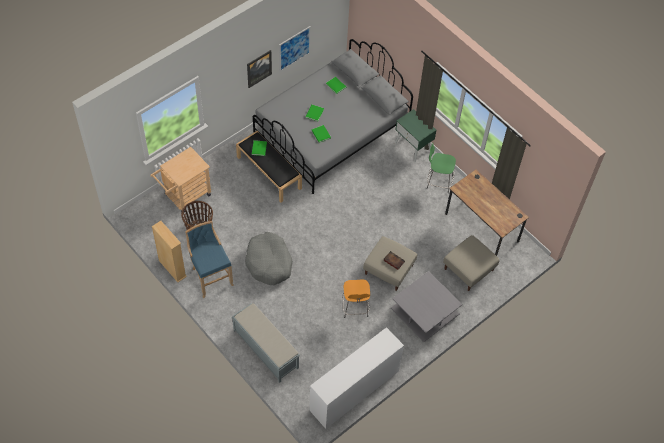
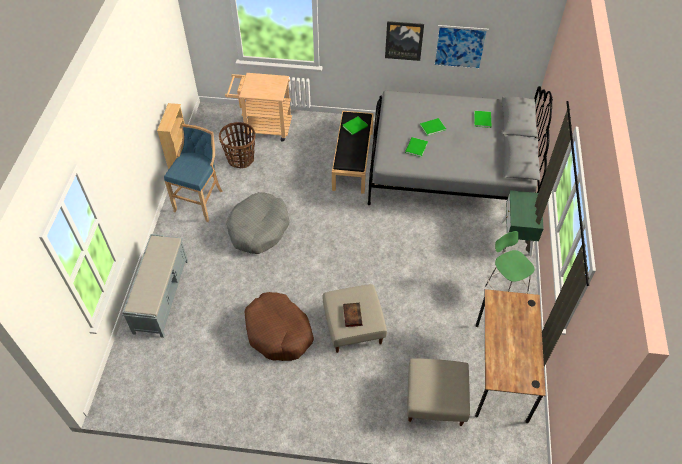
camera: 50 degrees right, 5 degrees down
white dresser [309,327,404,429] -> none
orange stool [342,279,370,318] -> brown dog bed [245,292,314,361]
grey coffee table [391,271,462,342] -> none

